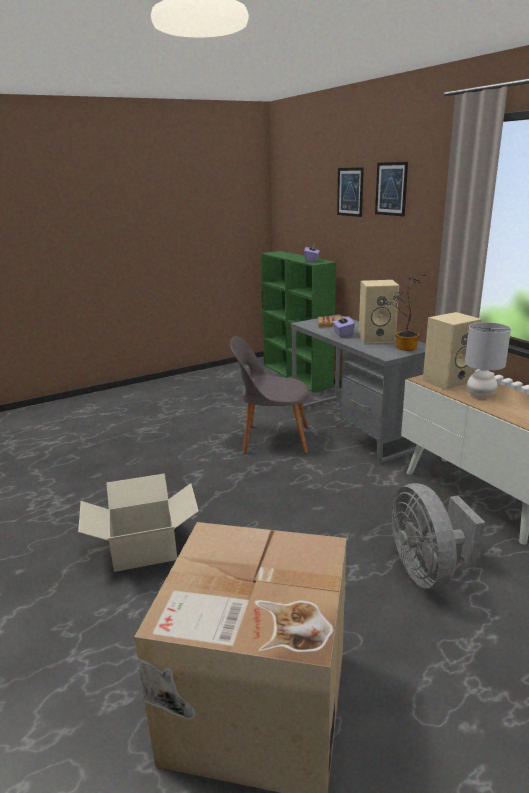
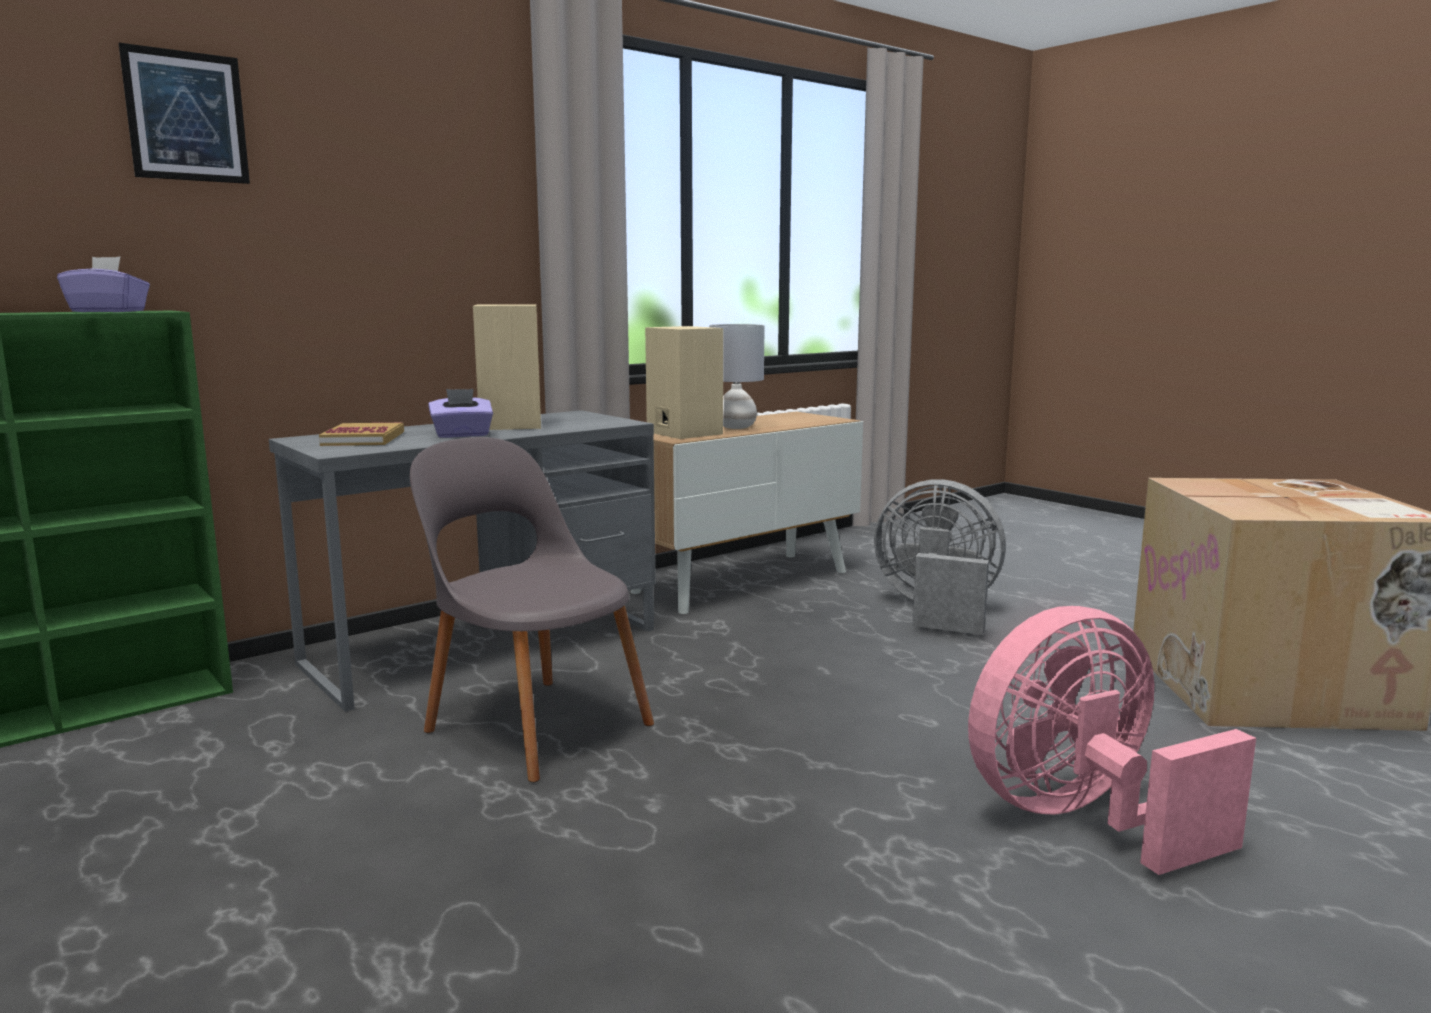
camera: 100 degrees left, 10 degrees down
cardboard box [78,474,199,572] -> pink fan [968,606,1256,875]
grey chair [230,336,310,454] -> grey chair turned 135 degrees clockwise [410,437,654,782]
picture [375,162,408,216] -> none
potted plant [383,274,425,351] -> none
grey fan [392,483,485,589] -> grey fan turned 135 degrees counterclockwise [874,479,1006,635]

